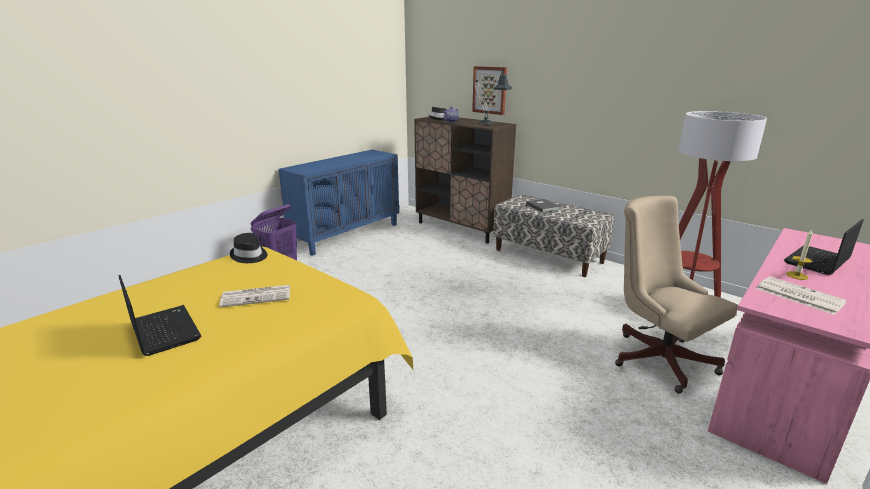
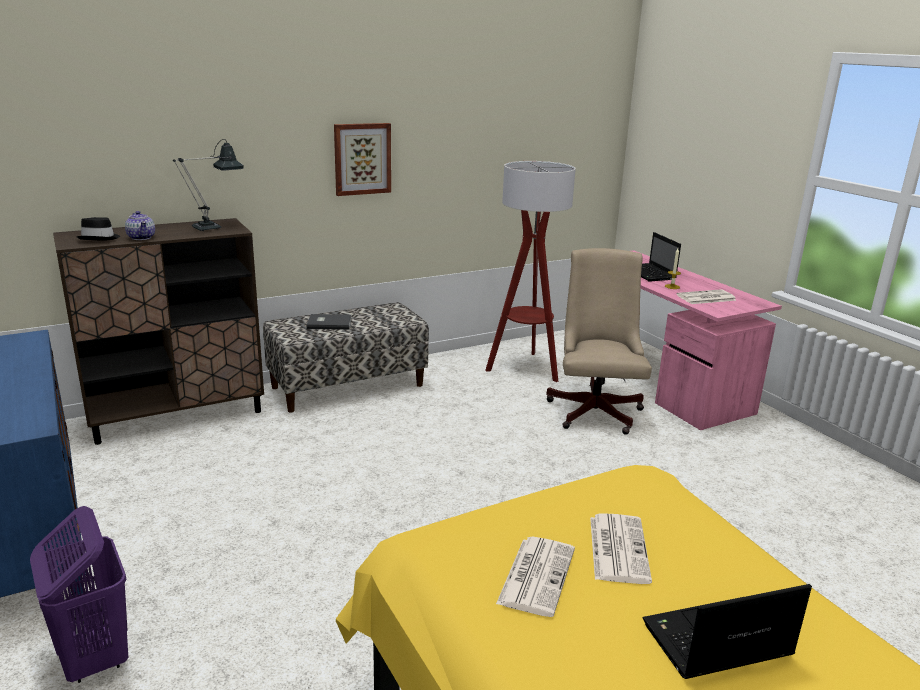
camera: 70 degrees left, 0 degrees up
black hat [230,233,267,263] -> none
picture [472,66,507,115] -> picture moved to [334,123,391,196]
beige office chair [615,196,738,394] -> beige office chair turned 105 degrees clockwise [547,248,652,435]
none -> newspaper [496,537,575,617]

